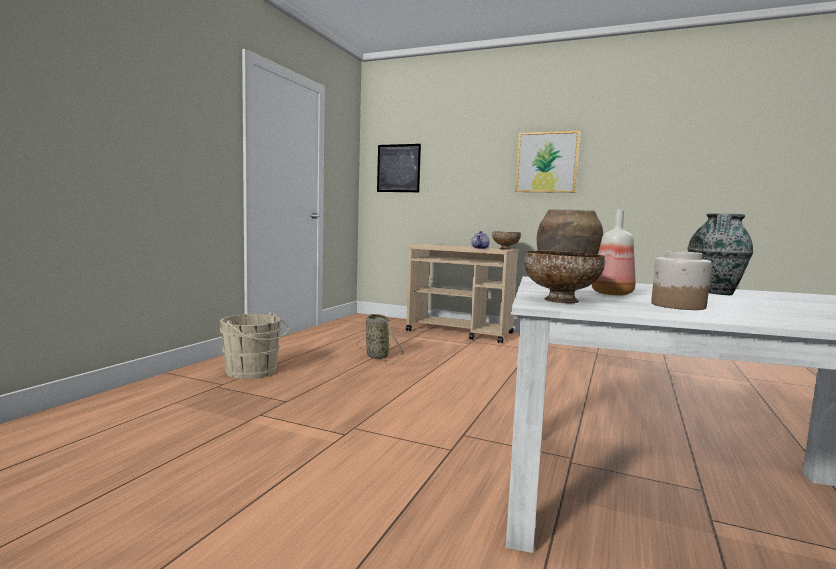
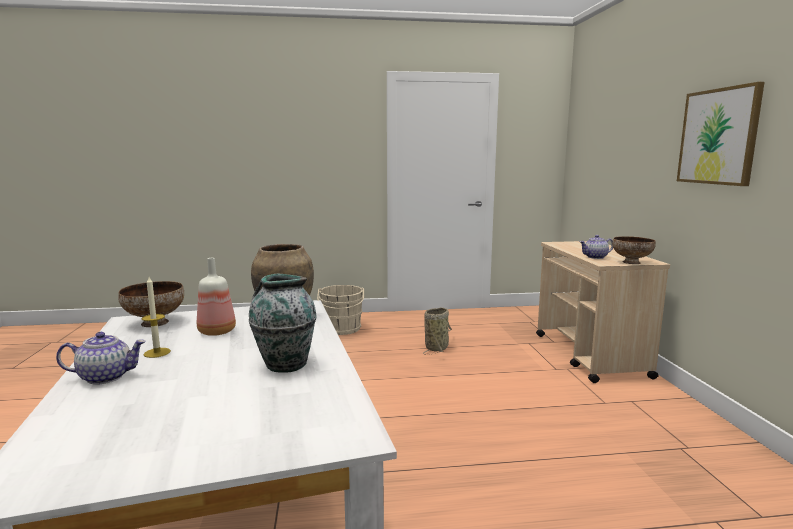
camera: 60 degrees right, 5 degrees up
picture [377,144,421,192] -> none
jar [651,251,712,310] -> candle [142,277,171,358]
none -> teapot [56,332,146,385]

